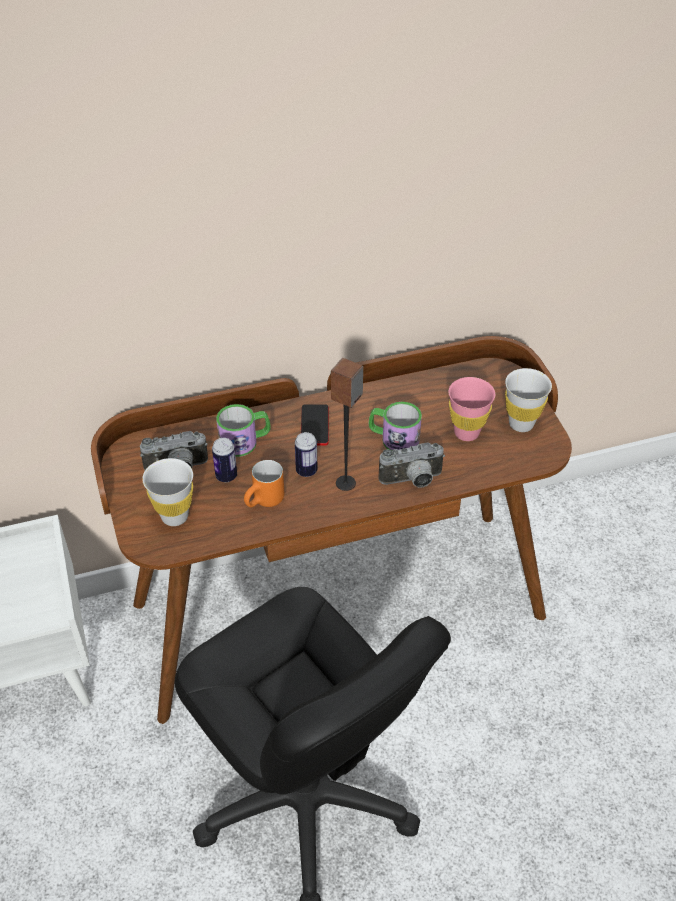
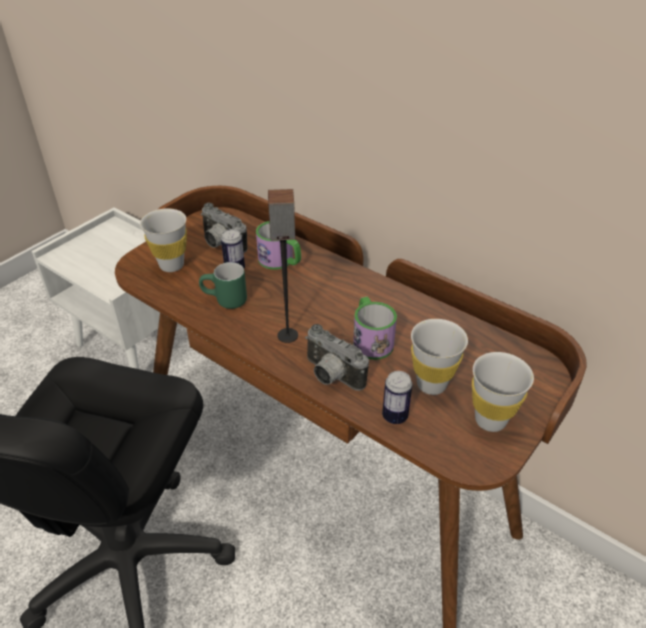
camera: 55 degrees right, 5 degrees down
orange mug [244,460,284,507] -> green mug [199,262,247,309]
can [295,432,318,477] -> can moved to [382,371,412,424]
phone [301,404,329,446] -> none
pink cup [448,377,495,441] -> white cup [411,319,468,395]

